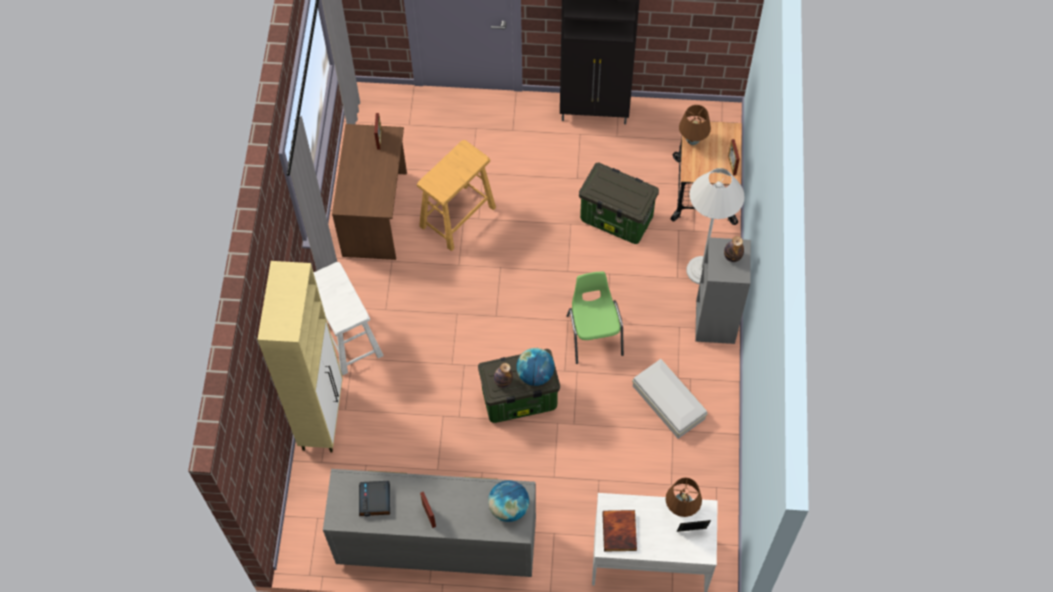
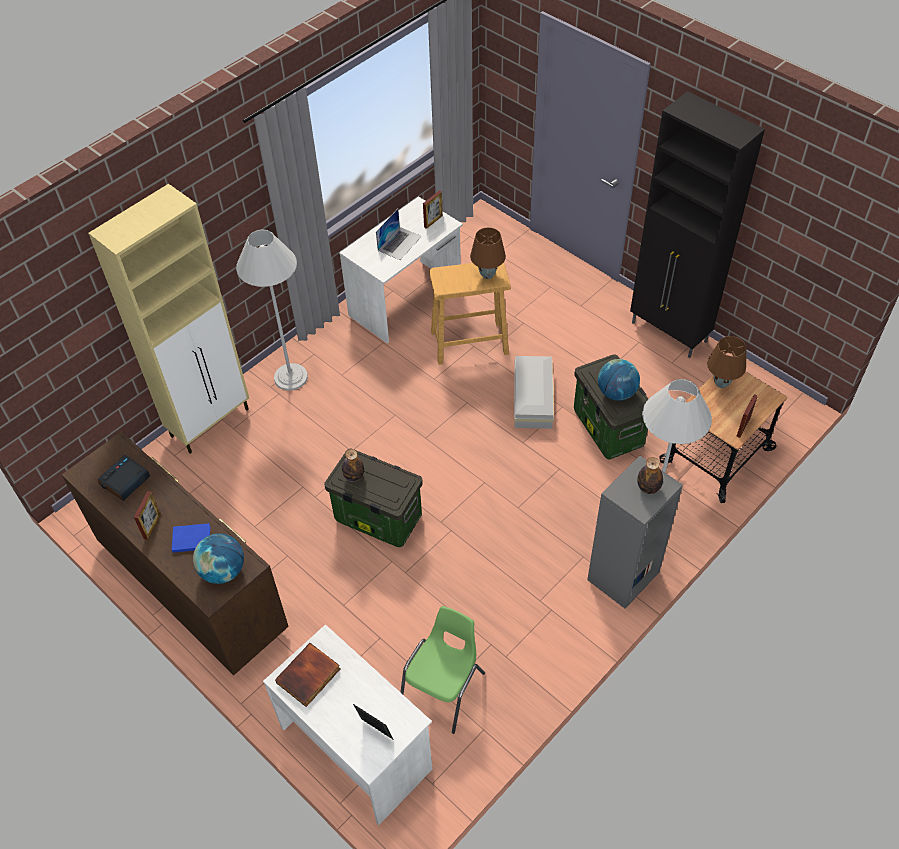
camera: 40 degrees right, 10 degrees down
white stool [314,262,384,375] -> white floor lamp [236,229,308,391]
grey dresser [323,469,536,577] -> brown dresser [62,432,289,675]
brown desk [332,124,407,260] -> white desk [339,196,463,344]
globe [516,348,554,386] -> globe moved to [598,359,640,401]
green chair [566,271,624,364] -> green chair moved to [401,606,485,734]
white storage box [632,359,708,439] -> white storage box moved to [514,356,554,429]
brown table lamp [666,478,702,517] -> brown table lamp moved to [470,227,506,279]
none -> blue book [172,523,210,553]
none -> laptop [376,209,422,260]

